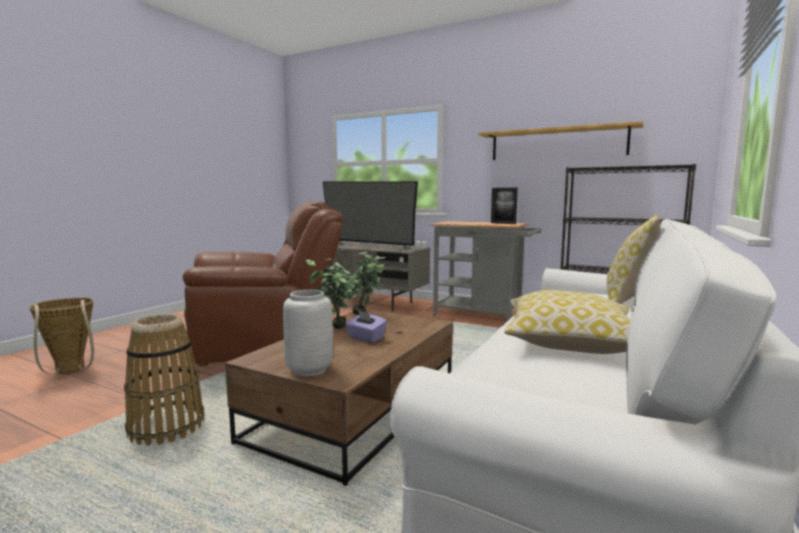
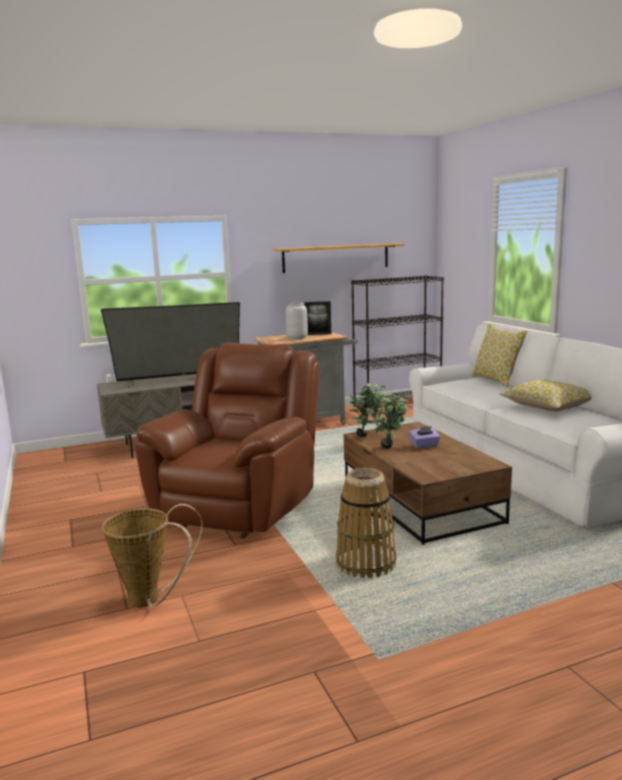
camera: 50 degrees left, 5 degrees up
grey vase [283,290,333,376] -> grey vase moved to [286,303,308,340]

